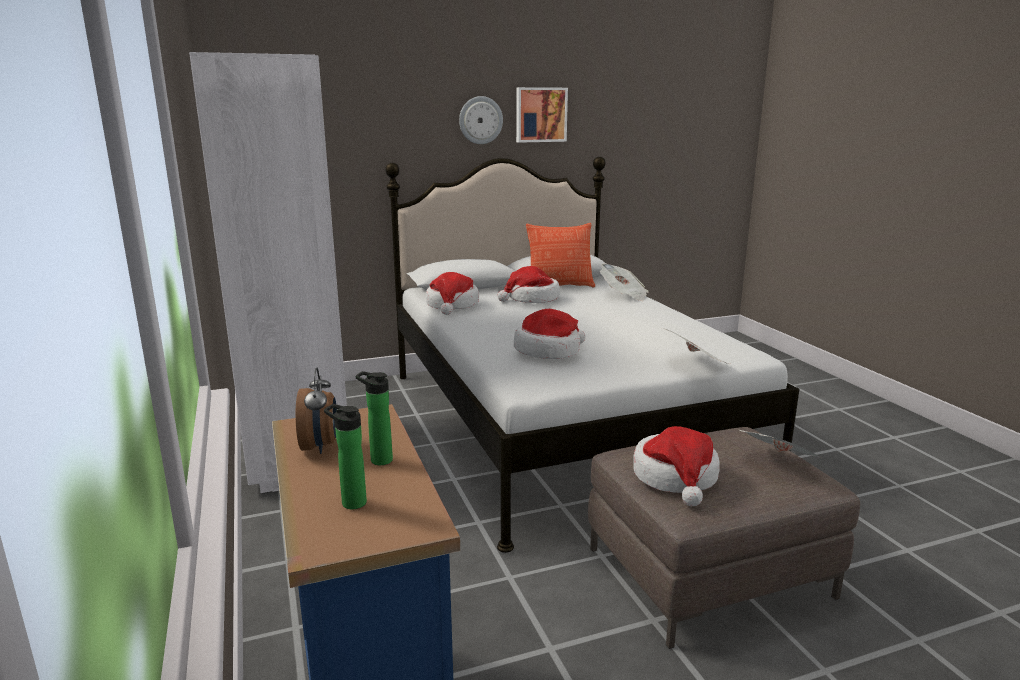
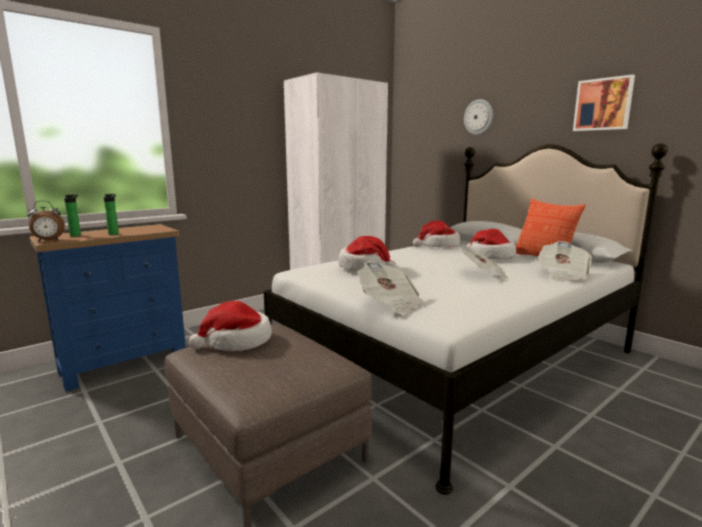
camera: 70 degrees right, 5 degrees down
alarm clock [295,367,337,454] -> alarm clock moved to [27,201,65,242]
wall clock [459,96,503,144] -> wall clock moved to [464,99,493,135]
newspaper [739,430,822,458] -> newspaper moved to [457,244,509,279]

